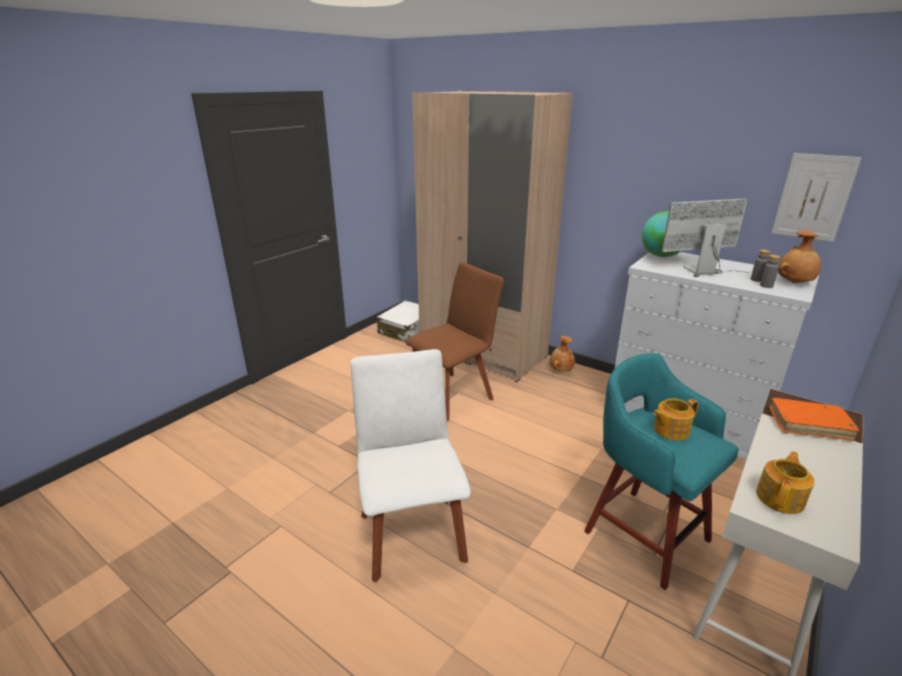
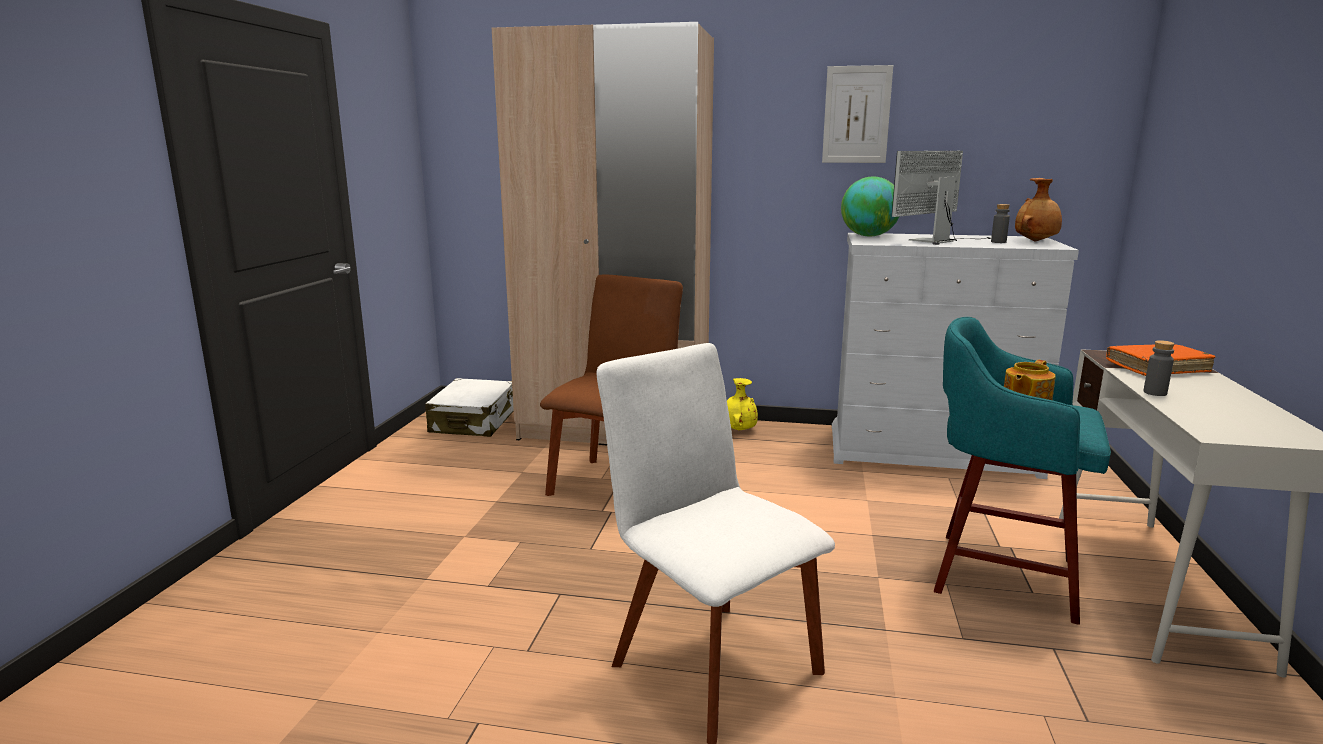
camera: 25 degrees left, 10 degrees down
brown vase [550,336,575,371] -> yellow vase [727,378,758,431]
teapot [756,451,815,514] -> none
grey bottle [760,255,780,288] -> grey bottle moved to [1143,340,1175,396]
picture [772,153,862,242] -> picture moved to [822,65,893,163]

